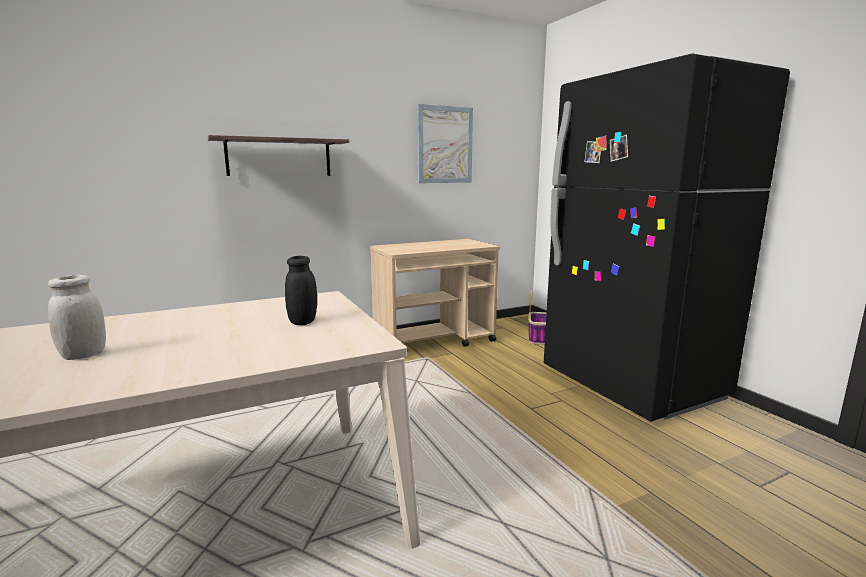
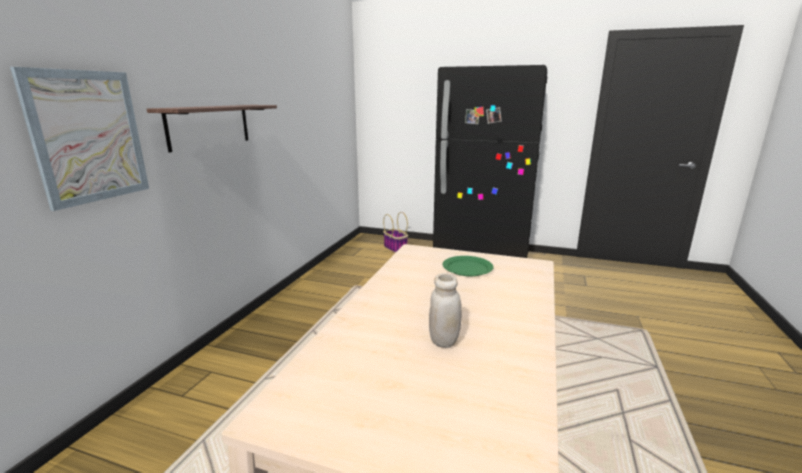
camera: 45 degrees left, 5 degrees up
black jar [285,256,317,325] -> green plate [443,256,493,276]
beige cart [369,239,500,347] -> none
picture [417,104,473,183] -> picture moved to [10,67,149,211]

